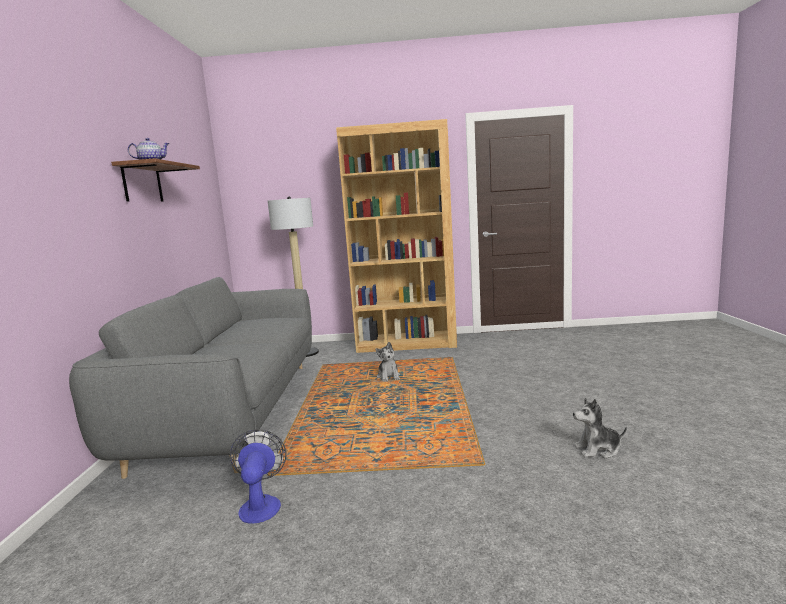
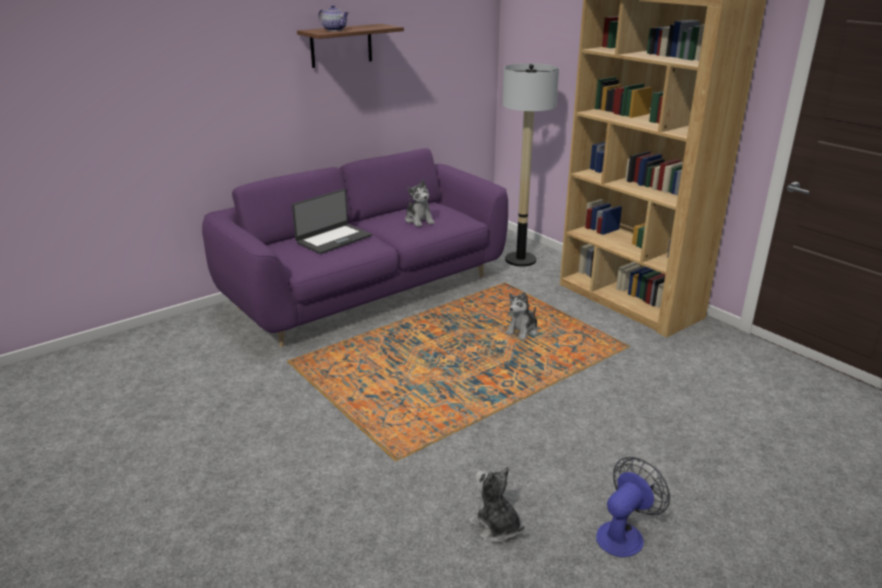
camera: 50 degrees right, 15 degrees up
grey sofa [69,277,312,479] -> purple sofa [202,148,508,347]
fan [230,429,287,523] -> fan moved to [596,457,670,557]
none -> laptop [292,189,372,254]
none -> plush toy [405,180,434,227]

